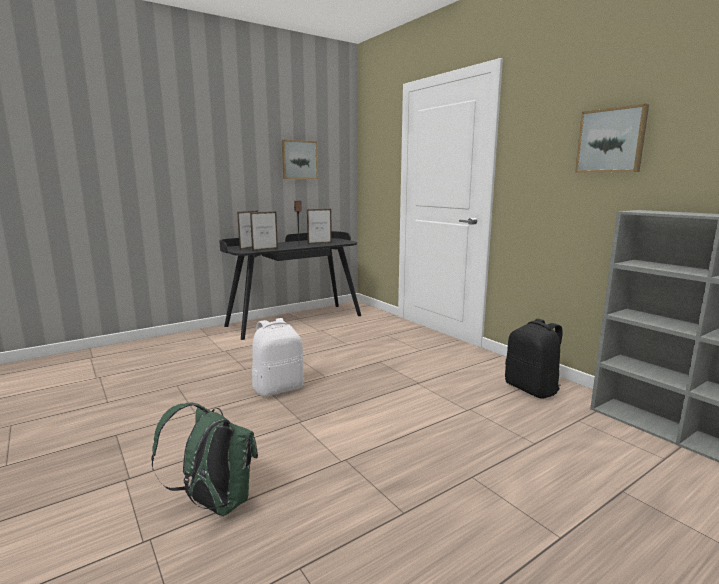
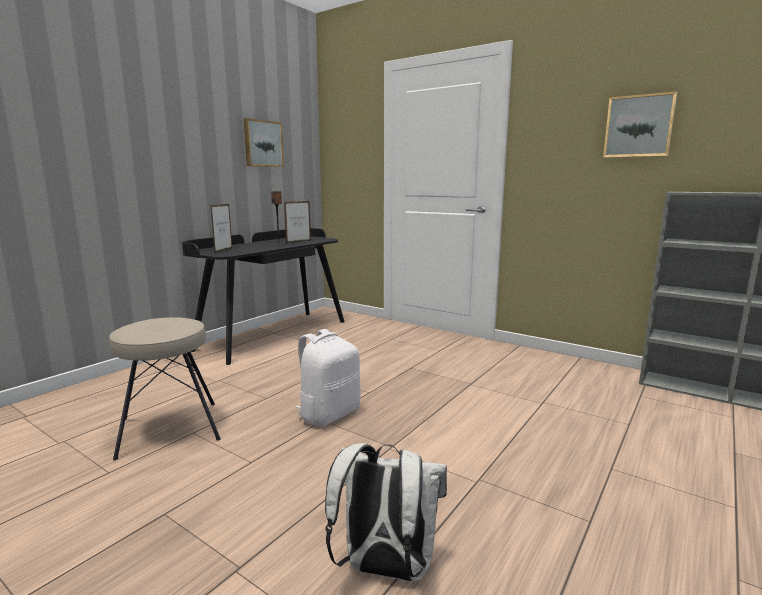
camera: 20 degrees left, 0 degrees up
green backpack [151,403,258,516] -> white backpack [325,443,447,581]
picture frame [250,211,278,251] -> none
black backpack [505,319,563,399] -> none
none -> beige stool [109,317,221,460]

